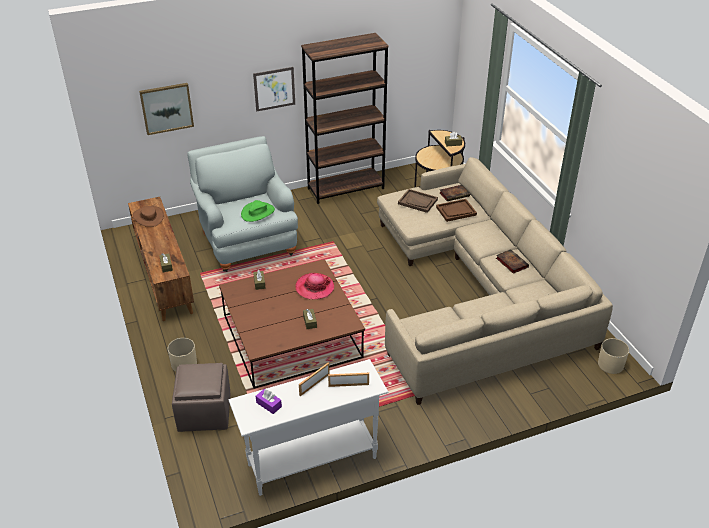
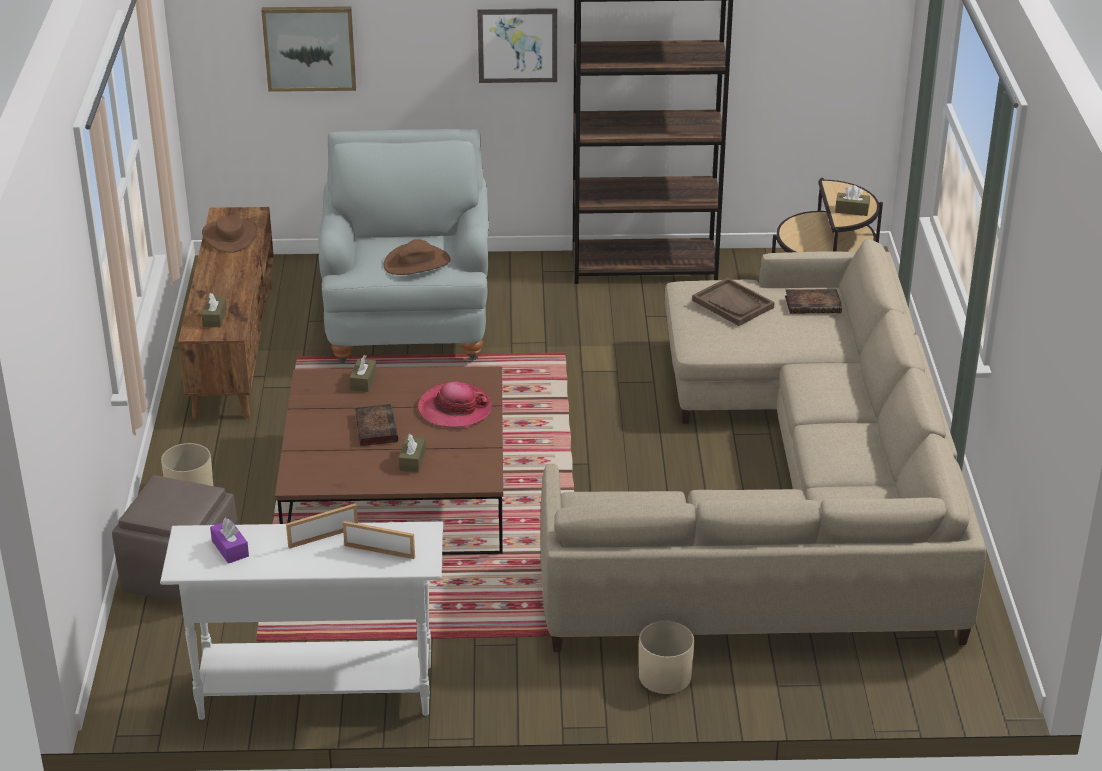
camera: 20 degrees right, 5 degrees down
green hat [241,200,275,222] -> brown hat [384,239,451,275]
brown tray [436,199,477,222] -> none
book [496,250,529,274] -> book moved to [355,404,398,446]
beige planter [598,338,629,374] -> beige planter moved to [639,621,694,694]

